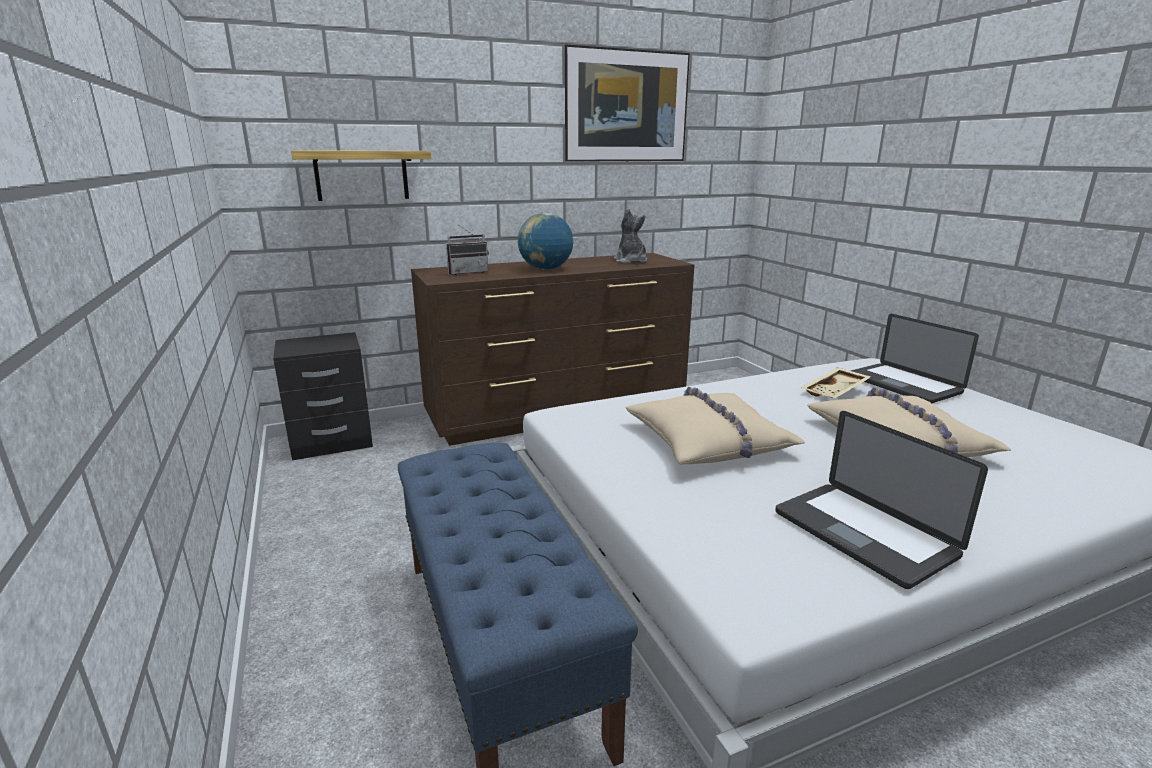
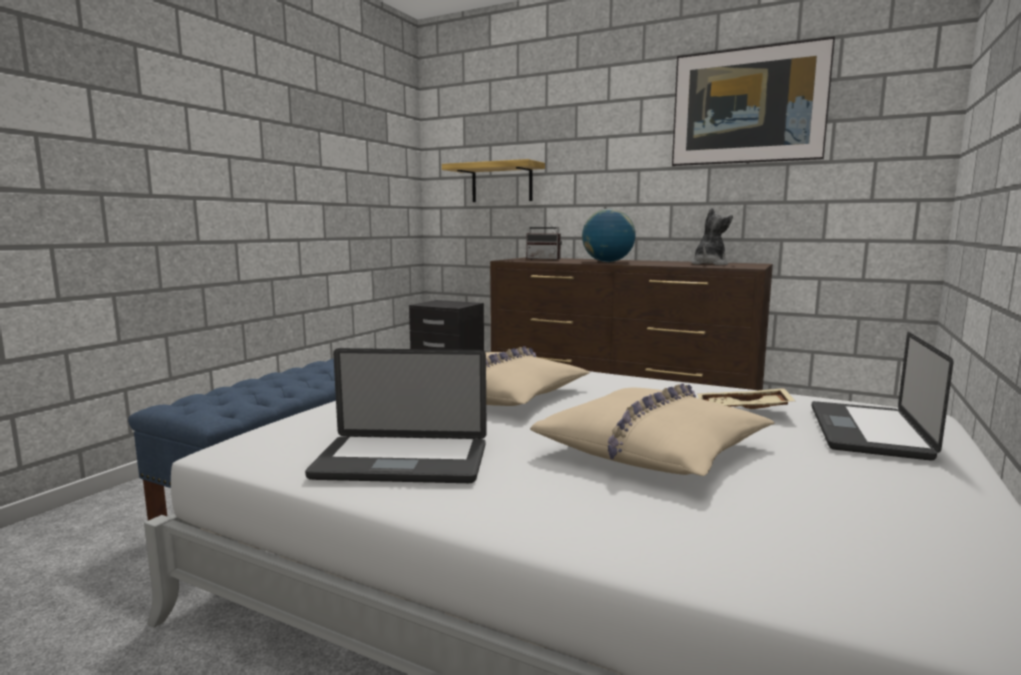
camera: 50 degrees right, 10 degrees down
laptop [775,411,988,589] -> laptop turned 105 degrees counterclockwise [305,348,487,483]

